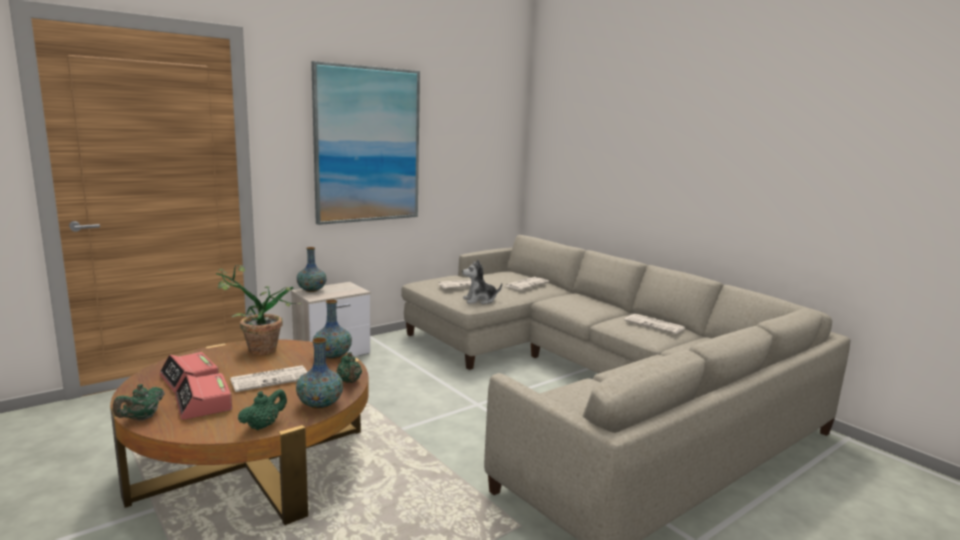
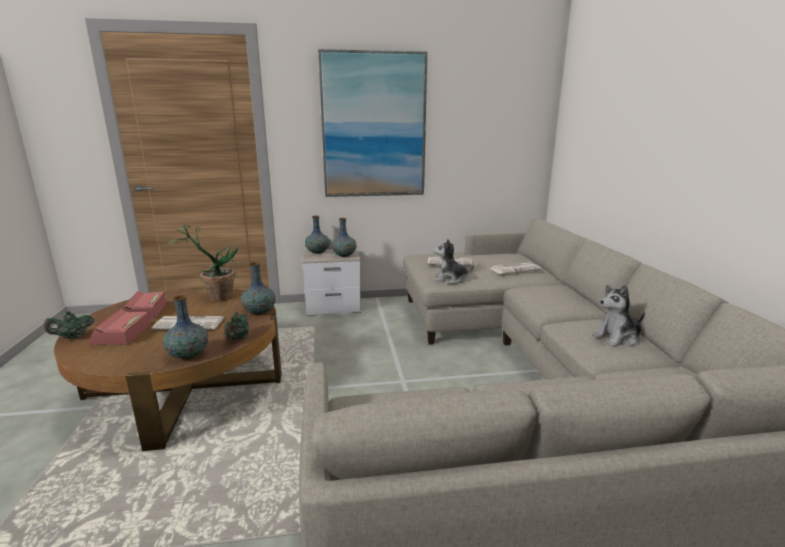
camera: 30 degrees right, 5 degrees up
green teapot [238,389,287,430] -> none
newspaper [624,314,685,334] -> plush toy [592,285,645,347]
none -> vase [332,218,357,257]

